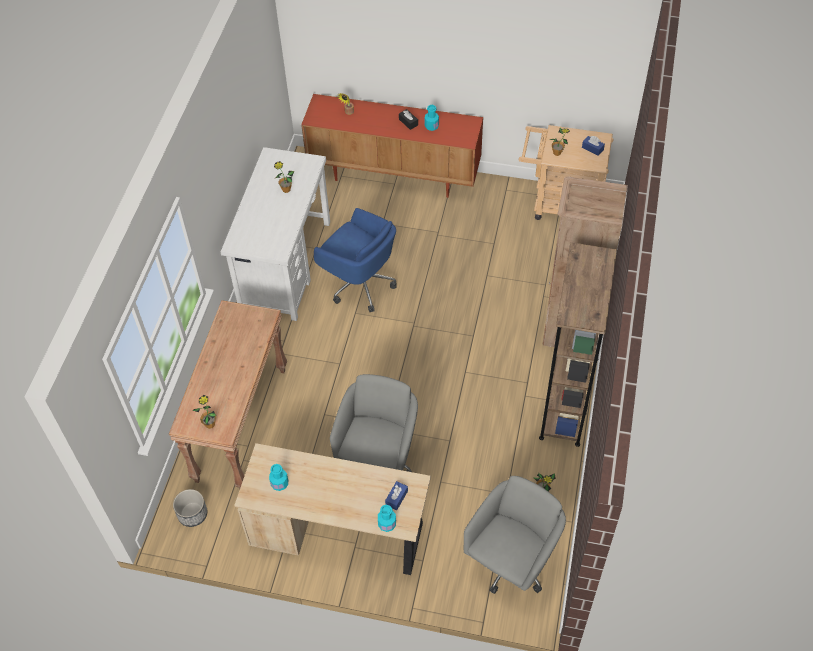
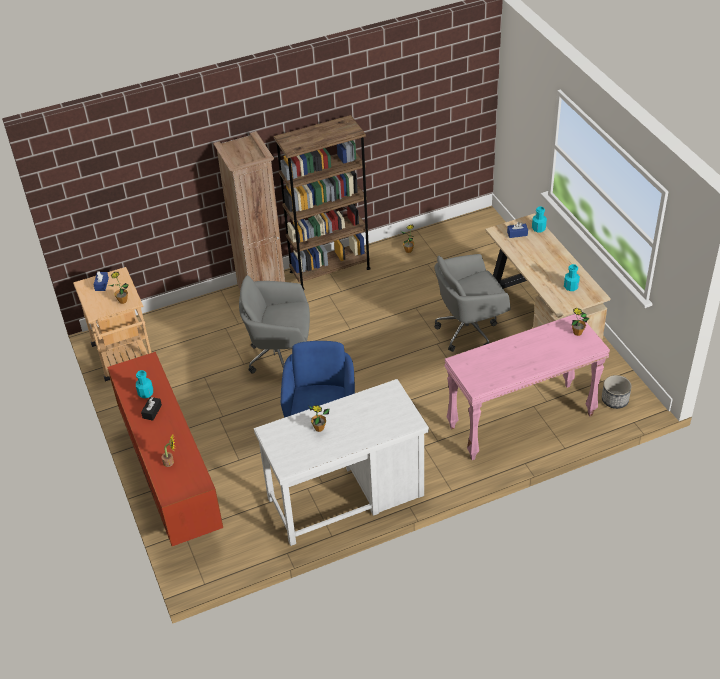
camera: 125 degrees left, 10 degrees down
brown console table [169,300,287,489] -> pink console table [444,314,610,460]
grey office chair [464,476,566,594] -> grey office chair moved to [239,275,310,374]

